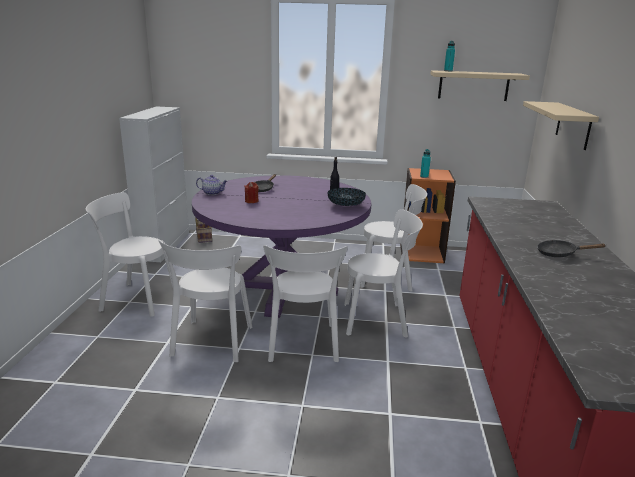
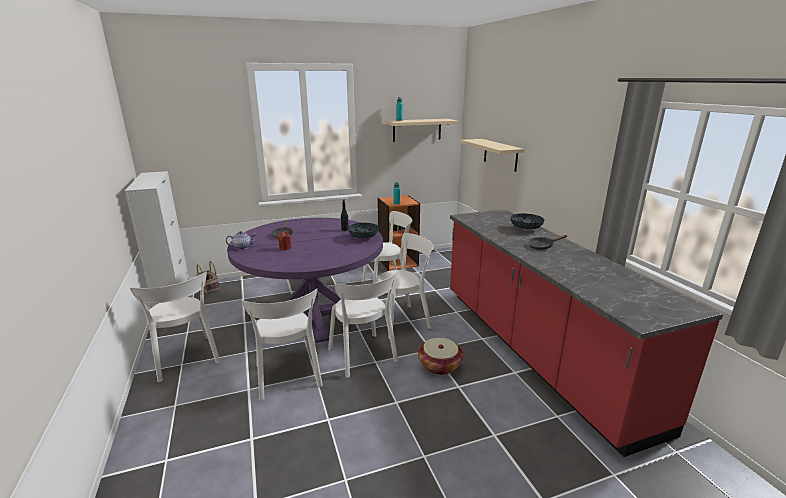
camera: 25 degrees left, 0 degrees up
white chair [86,192,173,317] -> white chair turned 105 degrees counterclockwise [130,271,220,383]
none -> basket [418,338,463,375]
none -> bowl [511,213,544,229]

